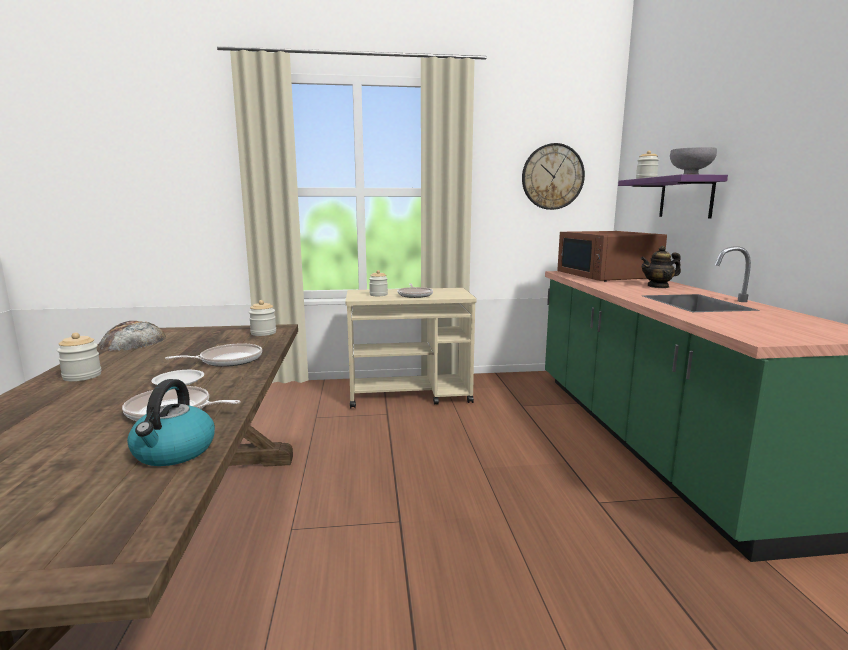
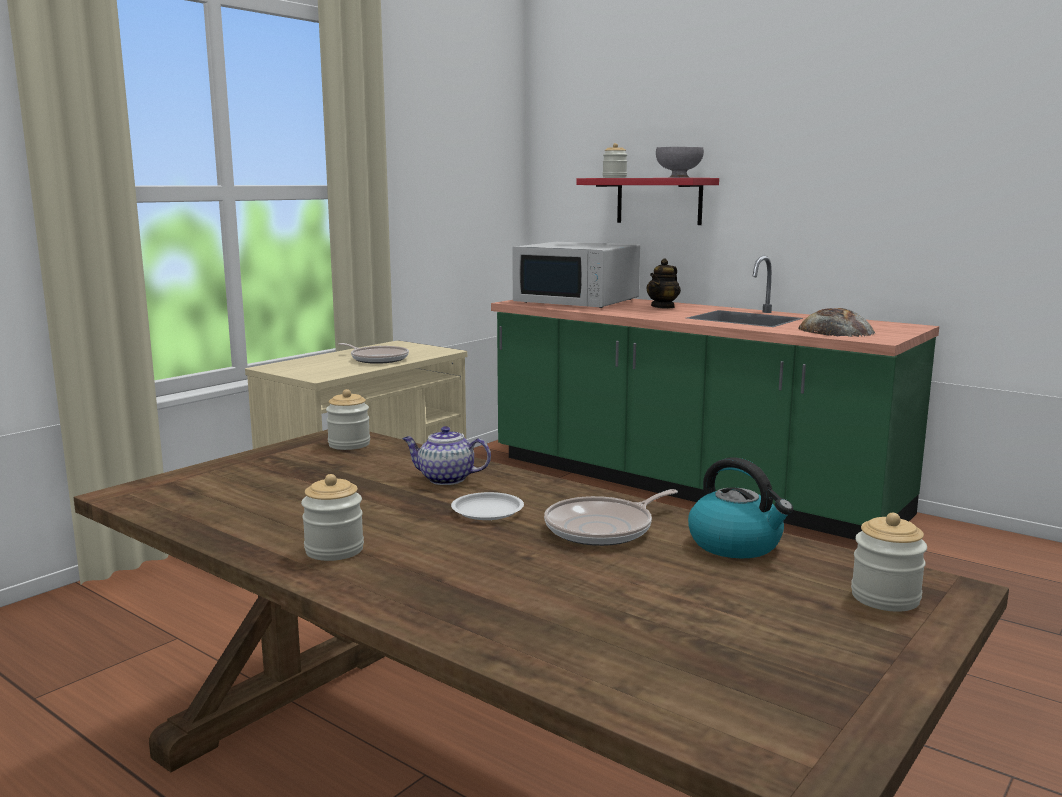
camera: 45 degrees left, 0 degrees up
bread [98,321,166,351] -> bread moved to [798,308,875,337]
frying pan [165,344,262,367] -> teapot [402,426,491,485]
jar [369,270,388,296] -> jar moved to [851,513,927,612]
wall clock [522,143,585,210] -> none
brown microwave [557,231,667,282] -> white microwave [512,242,640,308]
purple shelf [618,174,728,218] -> red shelf [576,178,719,225]

